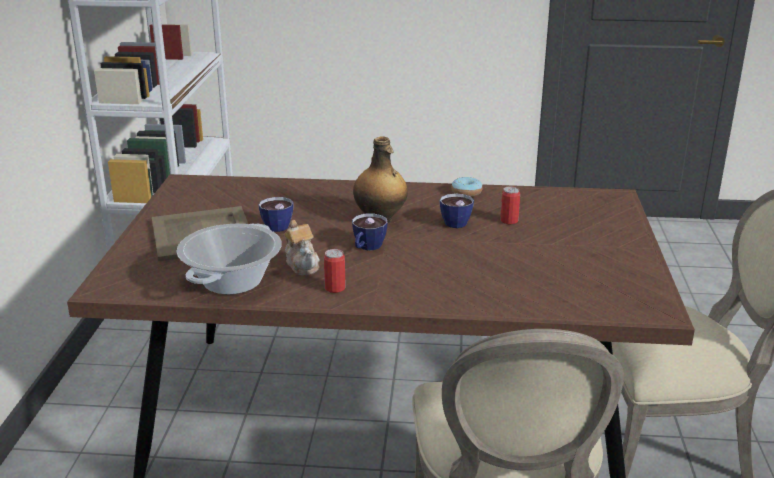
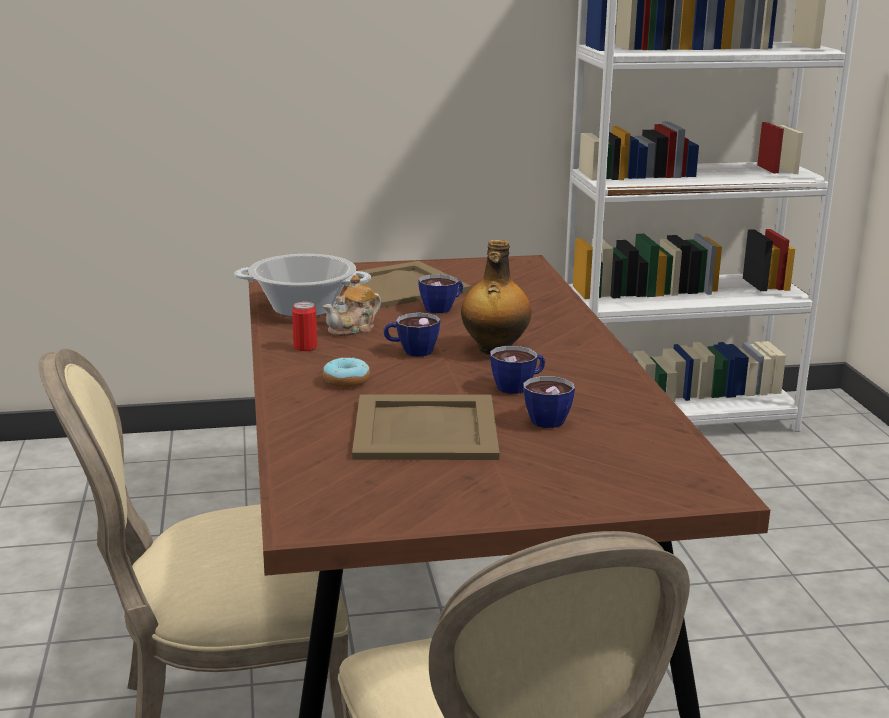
camera: 75 degrees right, 5 degrees down
donut [451,177,483,197] -> donut moved to [323,357,370,388]
can [500,186,520,224] -> cup [523,376,575,428]
none -> beige tray [352,394,499,460]

